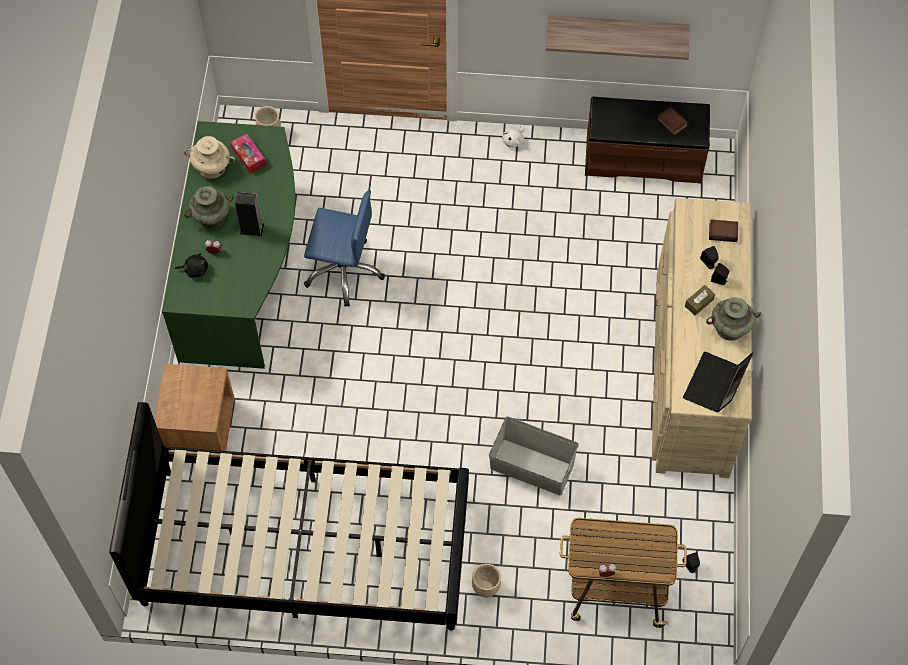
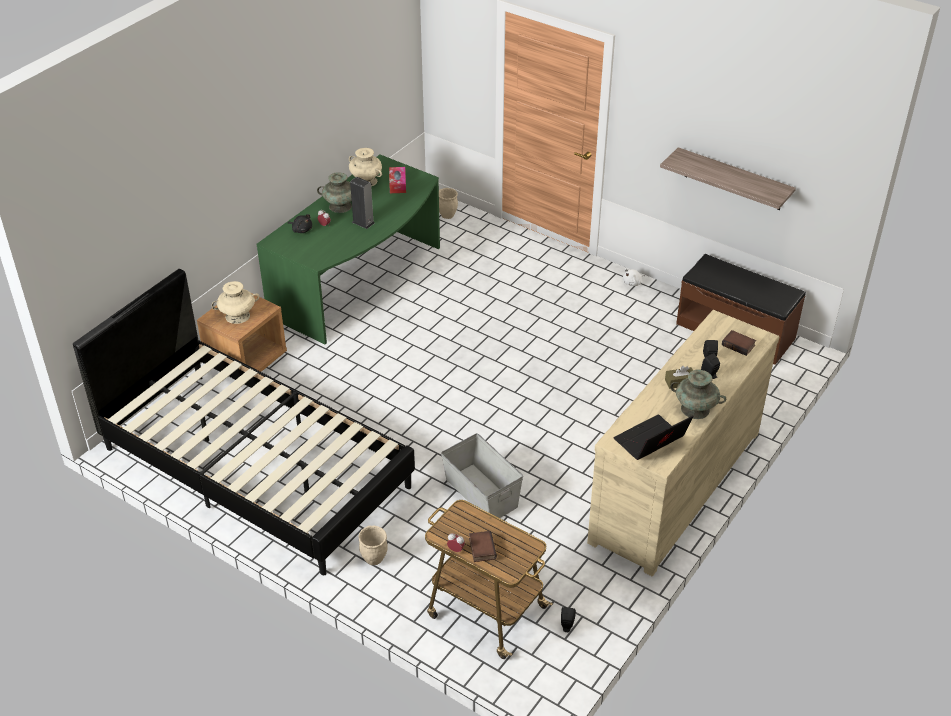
camera: 30 degrees right, 20 degrees down
blue office chair [304,190,385,307] -> none
book [657,107,689,135] -> book moved to [469,531,497,562]
none -> beige vase [212,281,259,324]

